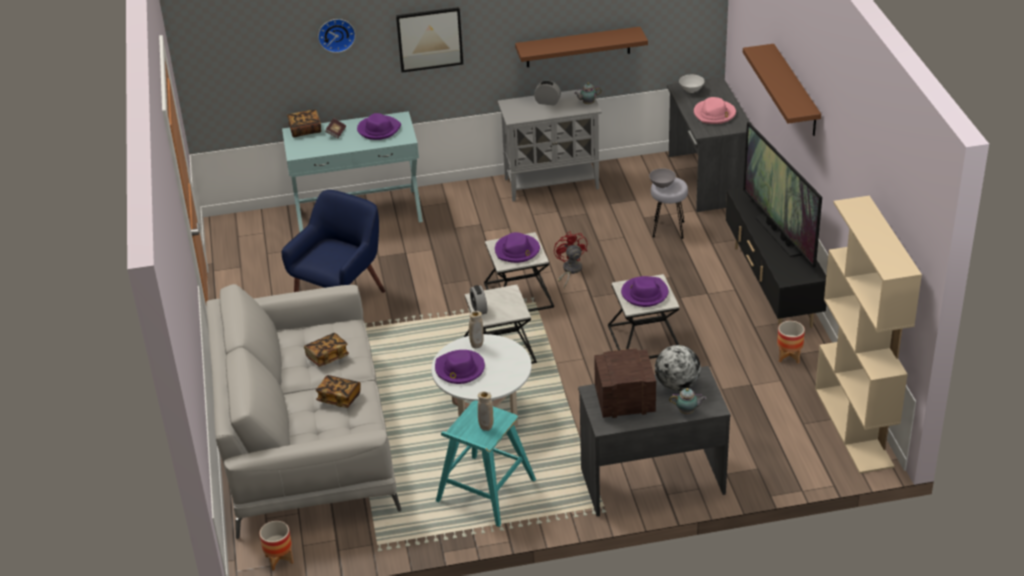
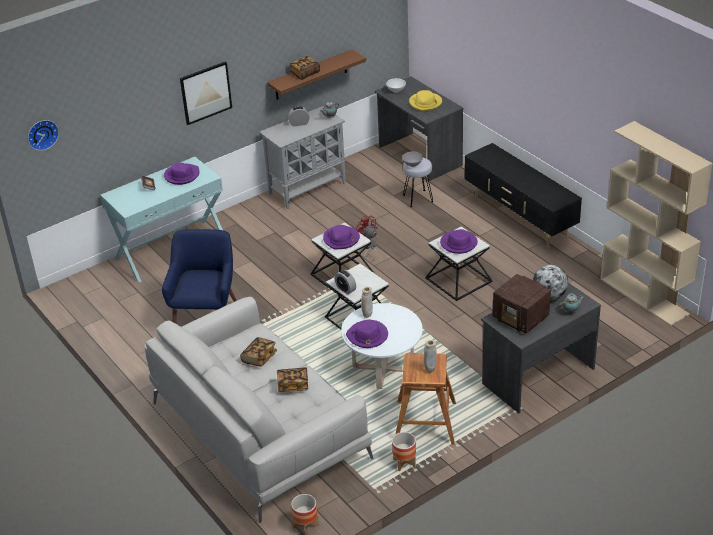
camera: 25 degrees left, 0 degrees up
book [287,109,321,137] -> book moved to [289,56,320,80]
wall clock [318,19,356,53] -> wall clock moved to [28,120,59,151]
turquoise stool [436,401,536,527] -> brown stool [396,353,456,445]
radio [594,349,656,418] -> radio turned 105 degrees counterclockwise [493,274,551,334]
pink hat [694,97,736,124] -> yellow hat [409,90,442,111]
brown shelf [743,44,821,136] -> none
television [743,122,822,267] -> none
planter [777,321,805,364] -> planter moved to [392,432,416,471]

